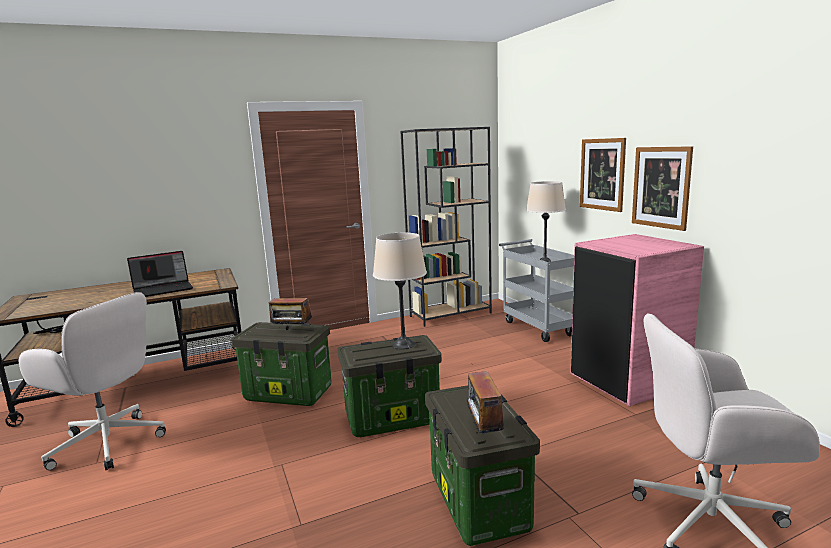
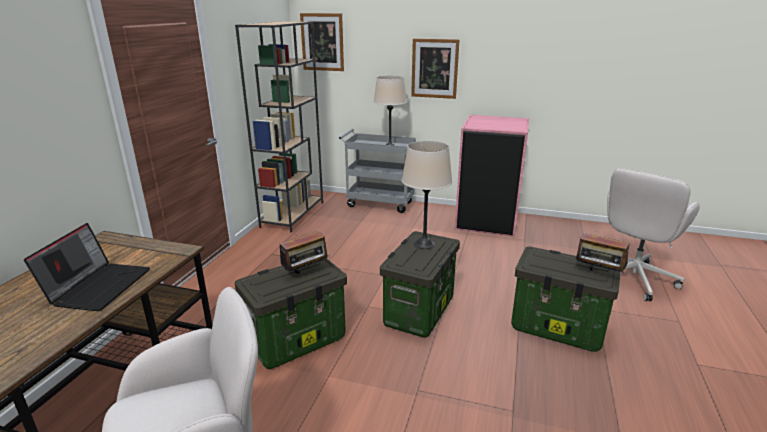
camera: 50 degrees left, 10 degrees up
picture [632,146,693,231] -> picture moved to [300,13,344,71]

